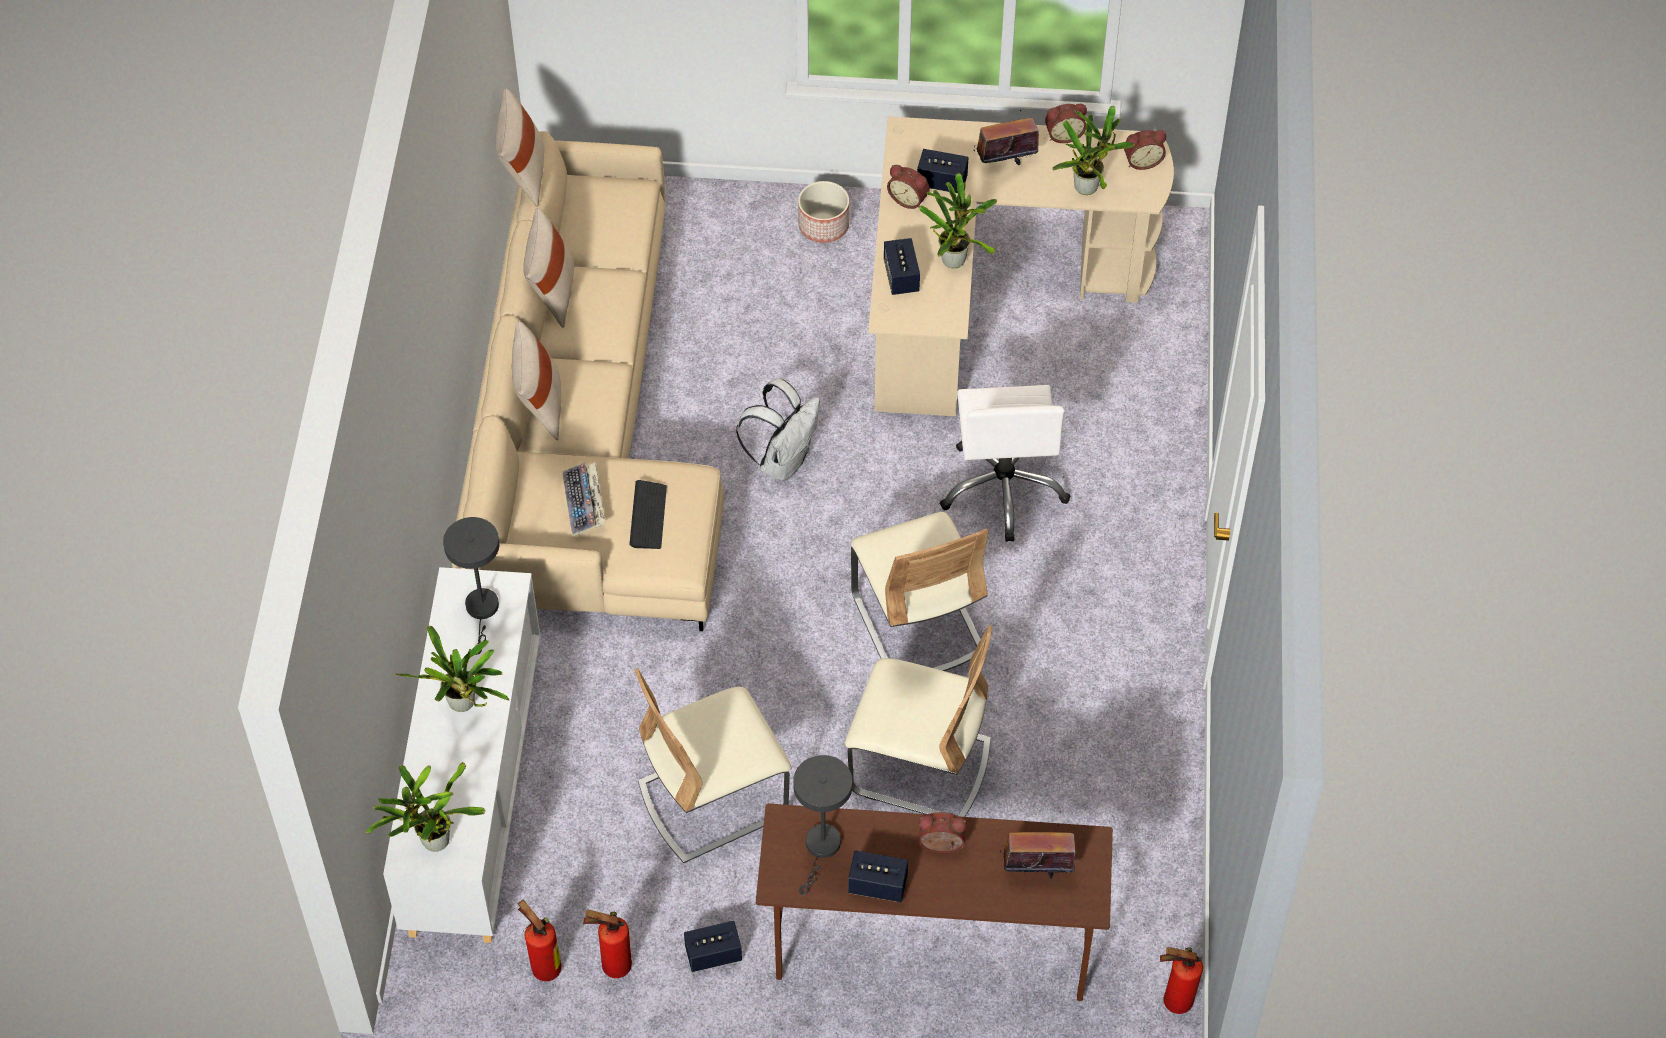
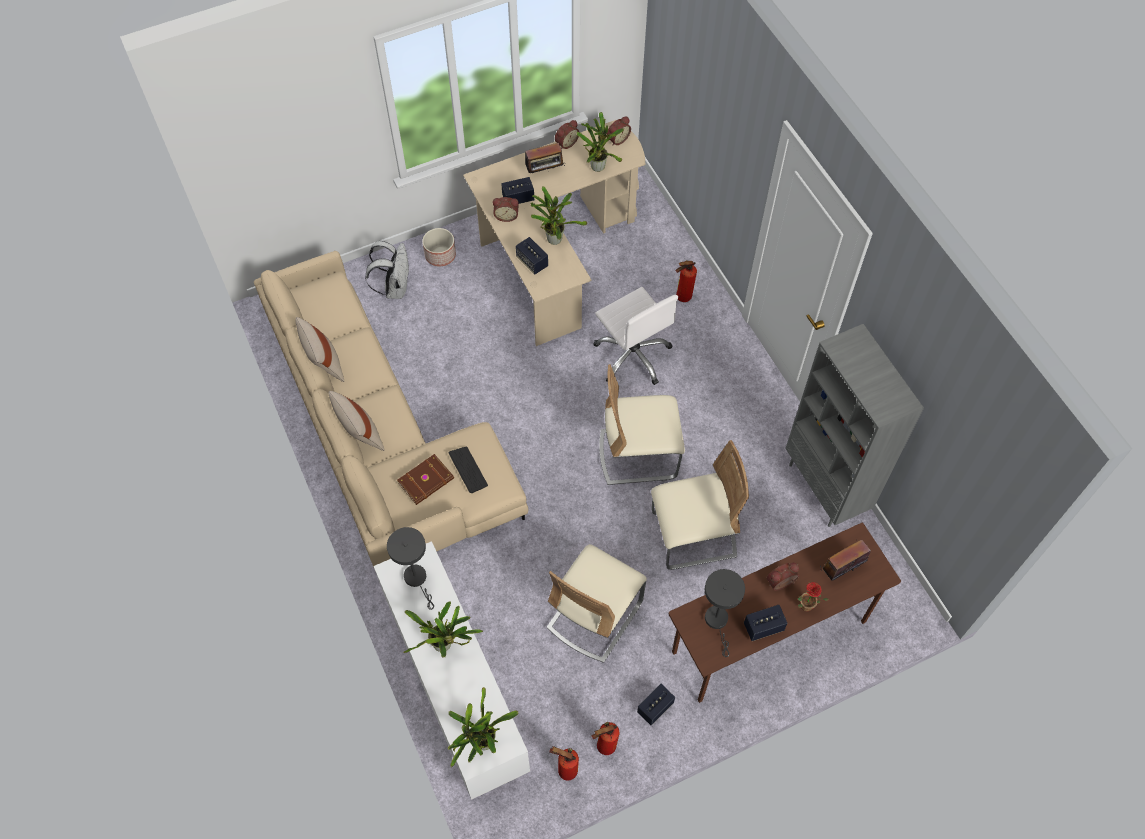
camera: 30 degrees left, 5 degrees up
beige pillow [495,88,544,207] -> none
keyboard [563,463,606,537] -> brown book [397,454,454,505]
white backpack [736,379,820,481] -> white backpack moved to [365,241,410,299]
beige chair [851,512,988,671] -> beige chair turned 135 degrees clockwise [599,364,685,485]
radio [974,110,1039,165] -> radio turned 150 degrees counterclockwise [521,143,565,174]
fire extinguisher [1160,947,1203,1014] -> fire extinguisher moved to [675,260,697,302]
none -> grey bookcase [785,324,924,527]
none -> potted plant [797,582,829,612]

